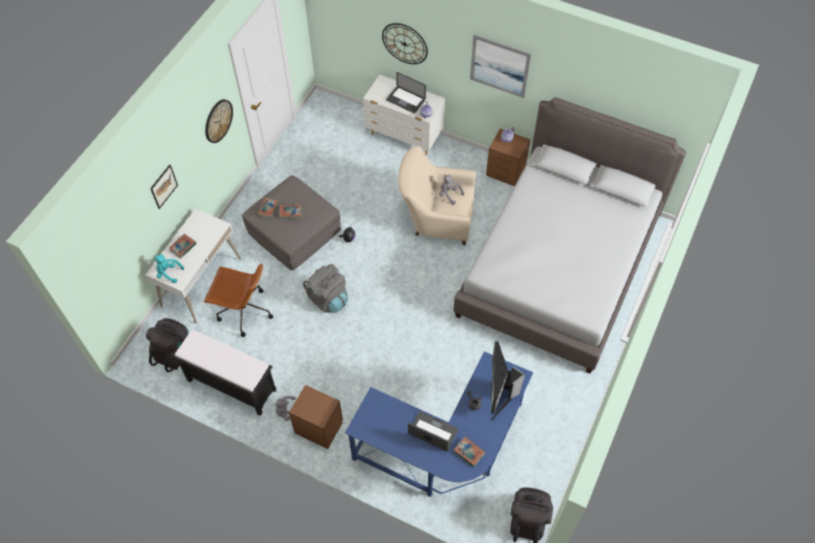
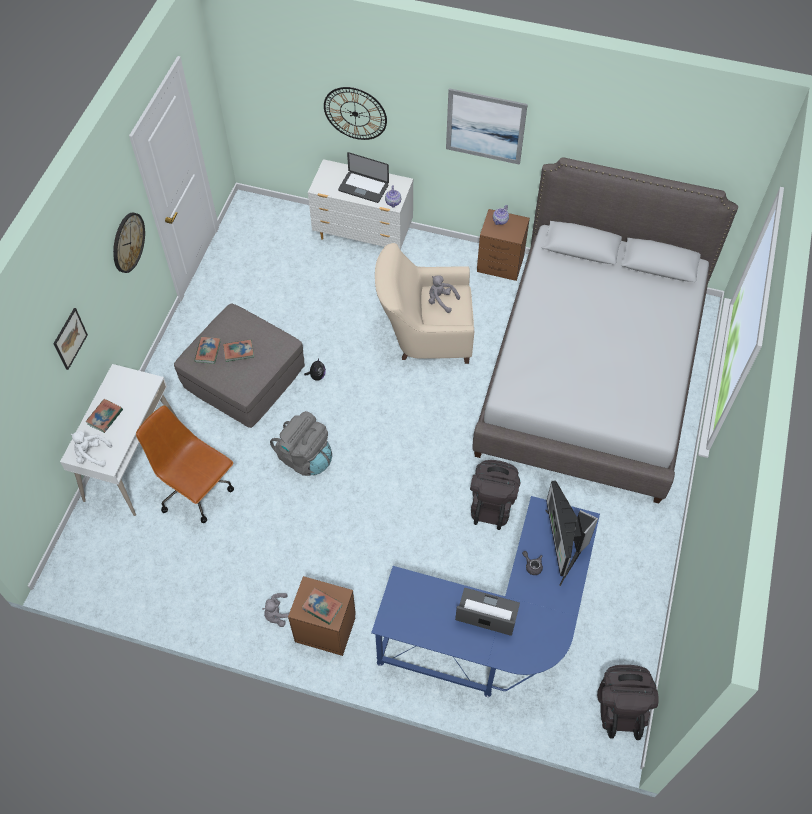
camera: 10 degrees left, 0 degrees up
black backpack [146,318,190,372] -> black backpack moved to [470,460,521,530]
turquoise plush toy [155,254,184,283] -> white plush toy [71,431,112,467]
black bench [172,329,276,416] -> none
brown office chair [204,263,273,337] -> brown office chair turned 150 degrees counterclockwise [136,405,234,523]
book [453,437,485,467] -> book moved to [302,588,342,625]

